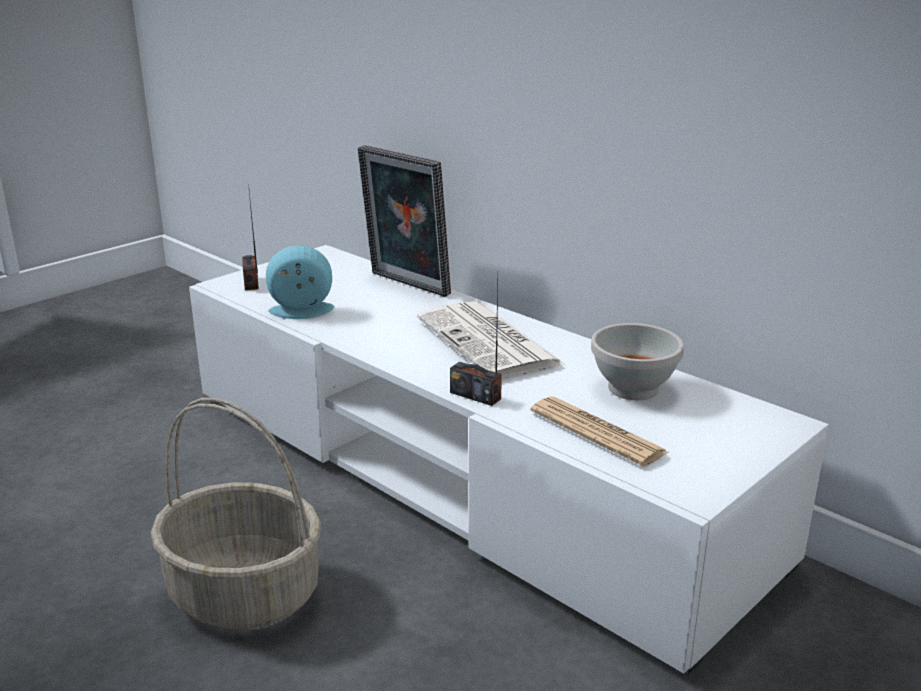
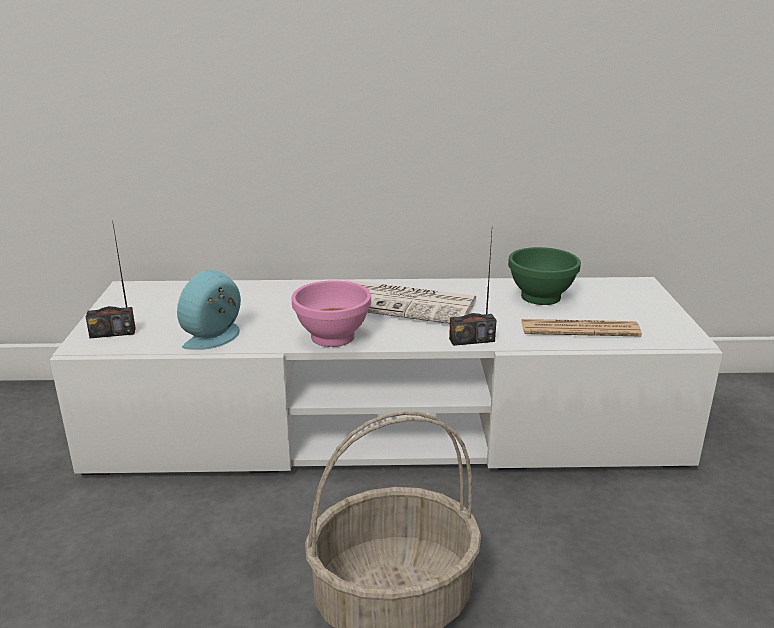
camera: 45 degrees left, 0 degrees up
radio [242,192,259,290] -> radio turned 45 degrees counterclockwise [86,225,136,338]
picture frame [358,145,451,297] -> none
white bowl [591,323,684,400] -> green bowl [508,247,581,305]
none -> pink bowl [292,280,371,347]

